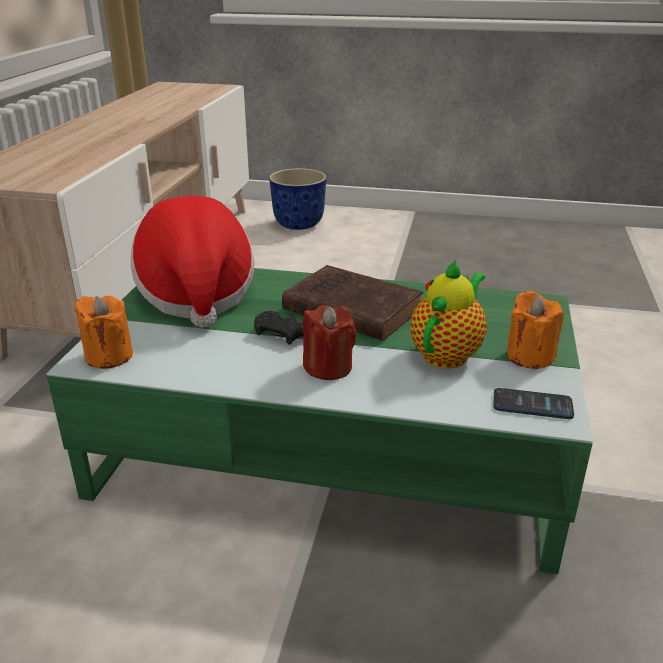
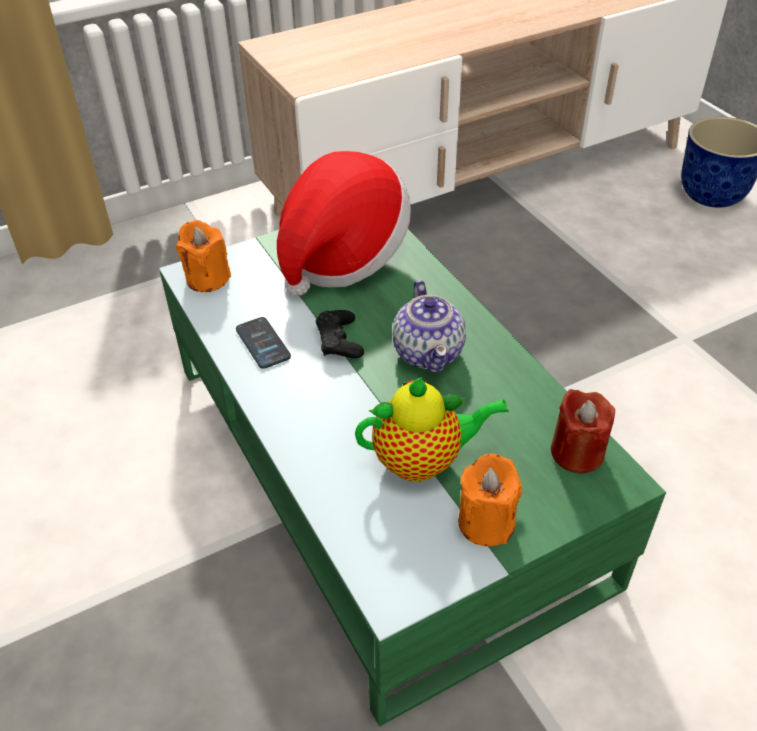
camera: 50 degrees right, 15 degrees up
brown book [282,265,423,341] -> teapot [393,280,466,373]
red candle [303,305,357,380] -> red candle moved to [551,389,615,473]
phone [494,388,574,419] -> phone moved to [236,317,291,369]

